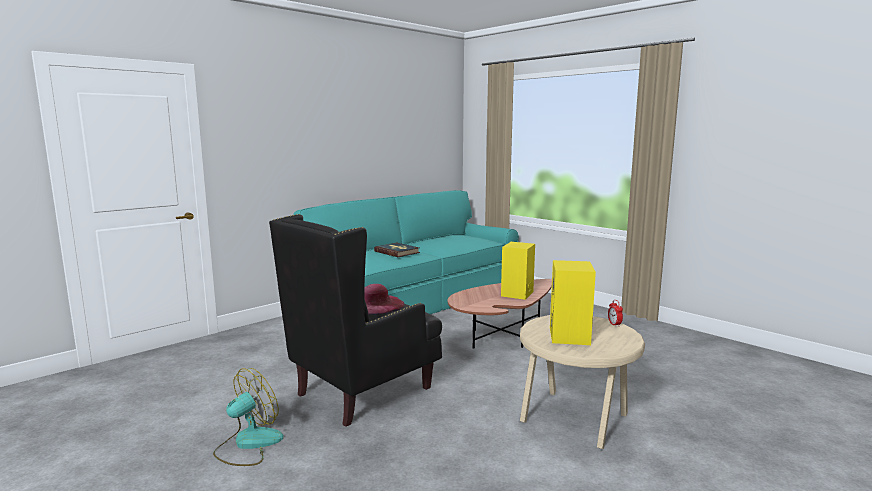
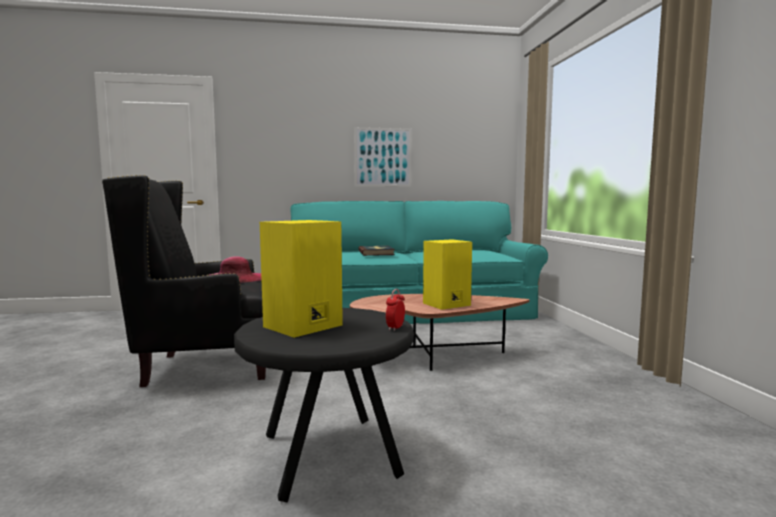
camera: 35 degrees right, 5 degrees down
fan [213,368,284,466] -> none
beige side table [520,315,645,449] -> black side table [234,308,414,502]
none -> picture [354,127,411,187]

